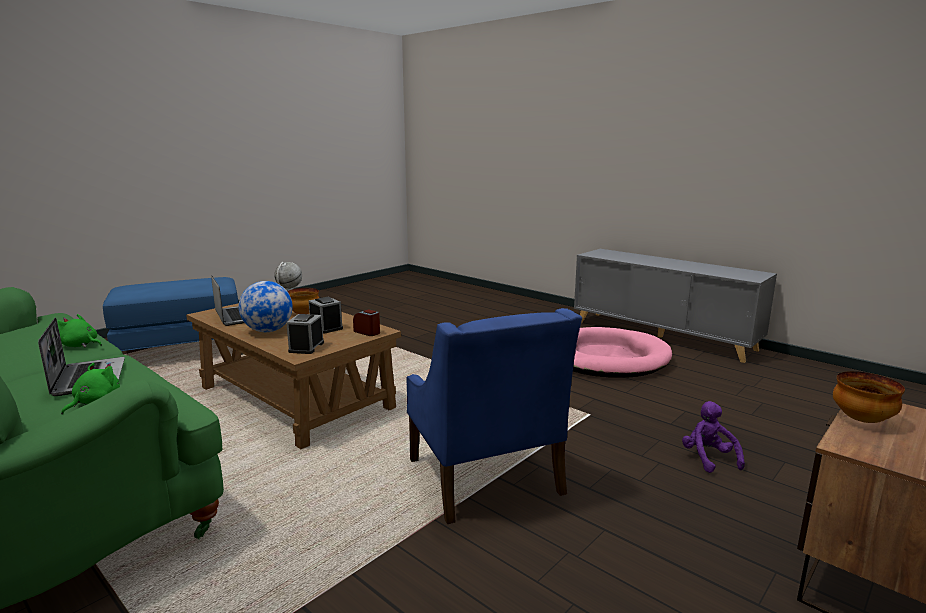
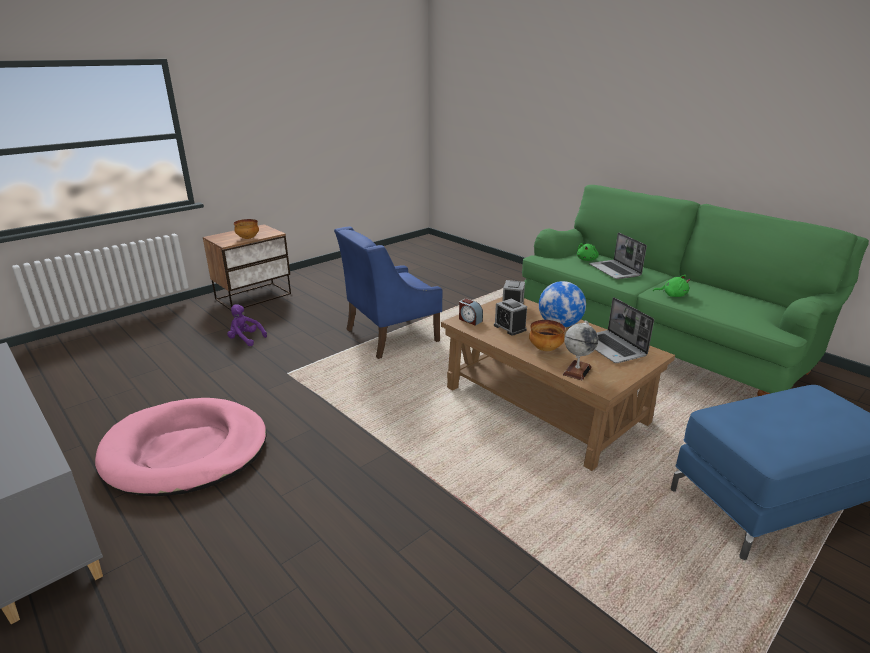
camera: 175 degrees left, 10 degrees up
blue armchair [407,308,582,524] -> blue armchair turned 105 degrees counterclockwise [334,226,442,359]
purple plush toy [682,401,745,473] -> purple plush toy turned 120 degrees clockwise [227,304,267,346]

